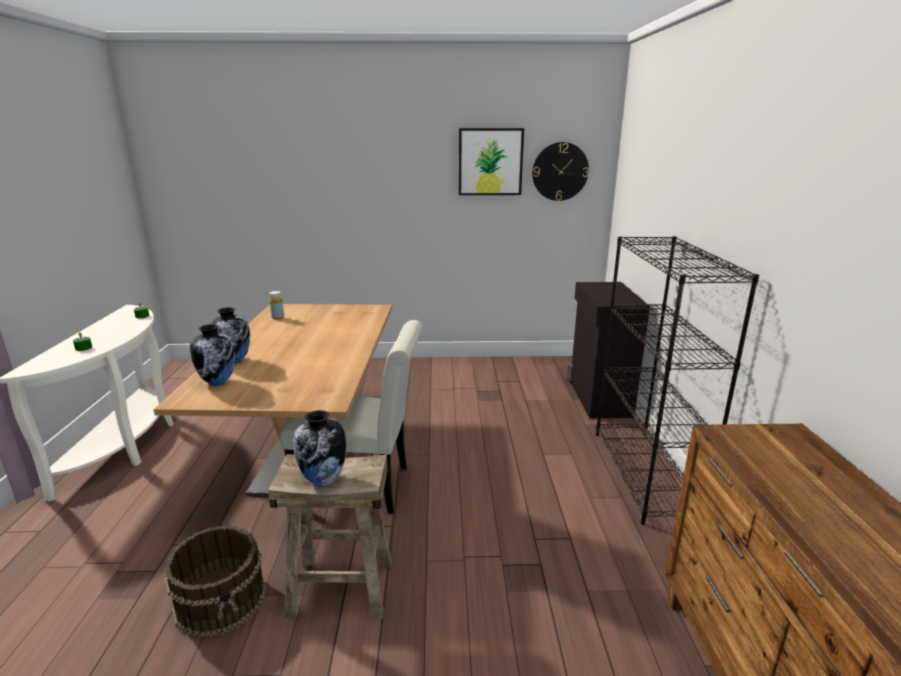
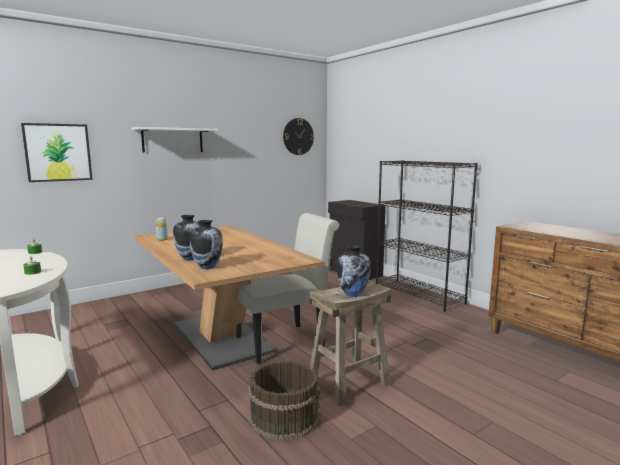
camera: 35 degrees left, 10 degrees down
picture [459,128,524,195] -> picture moved to [21,123,93,182]
none -> white shelf [131,127,218,152]

